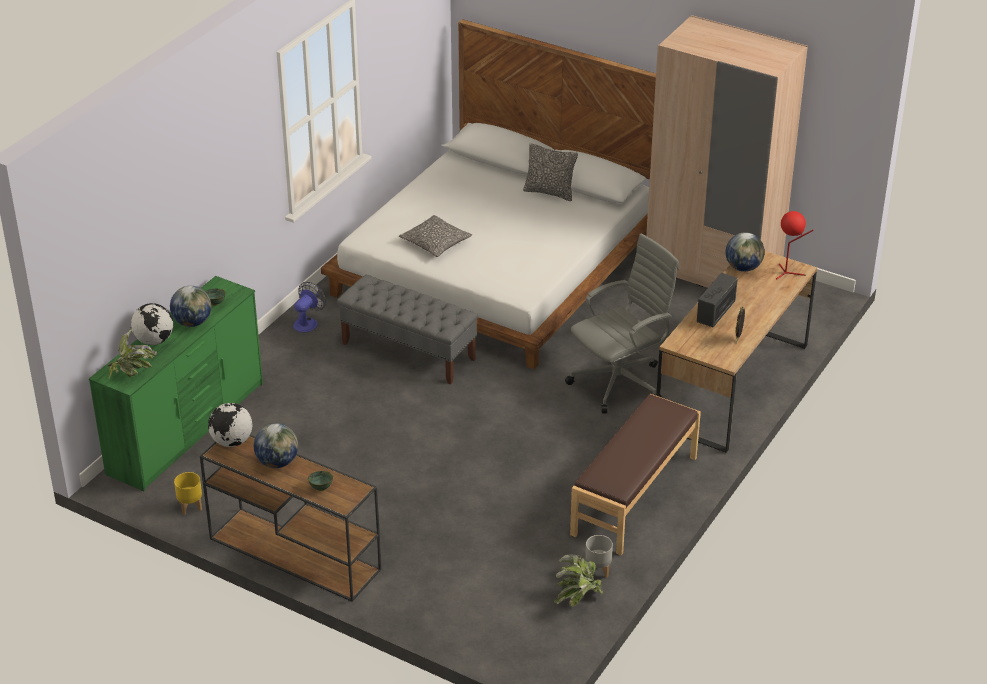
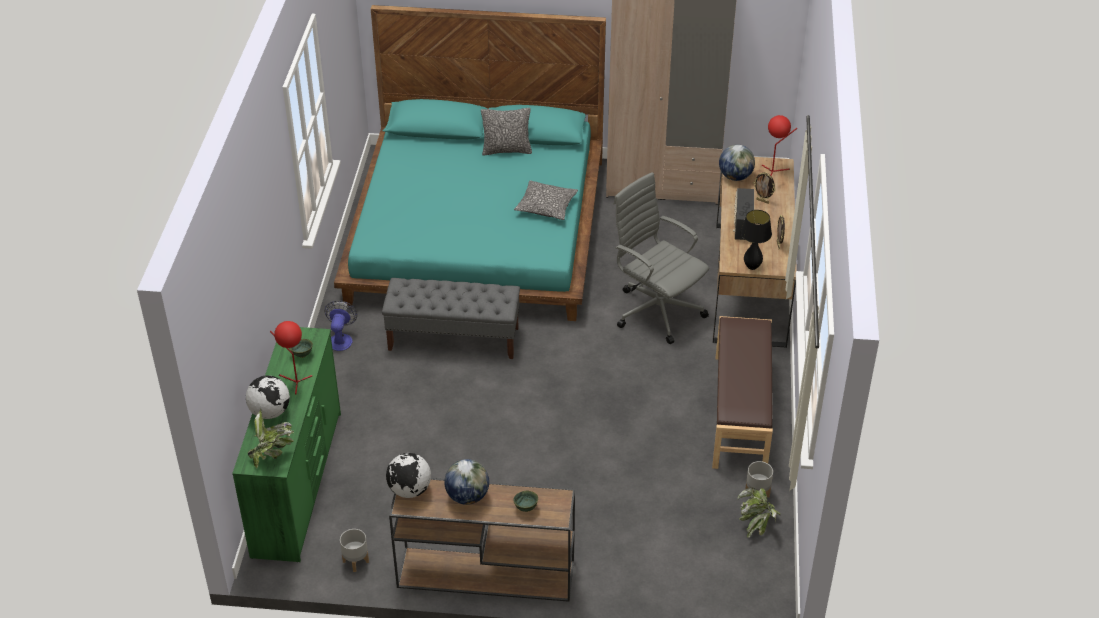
camera: 25 degrees left, 5 degrees up
globe [170,286,211,327] -> red table lamp [270,321,312,394]
yellow planter [174,472,202,515] -> grey planter [340,529,369,572]
white bed [321,19,656,369] -> turquoise bed [334,5,606,321]
pillow [399,215,472,257] -> pillow moved to [514,180,578,220]
grey office chair [565,234,679,413] -> grey office chair turned 75 degrees counterclockwise [614,172,709,344]
none -> black table lamp [741,210,772,270]
none -> picture frame [753,172,776,204]

